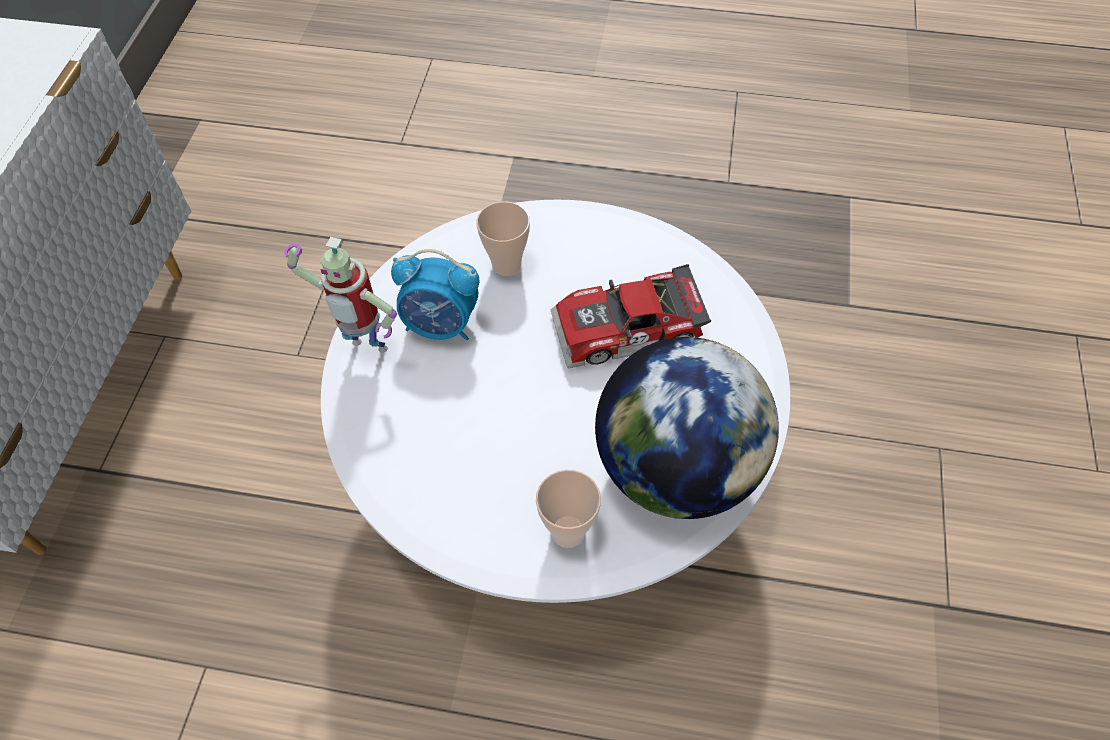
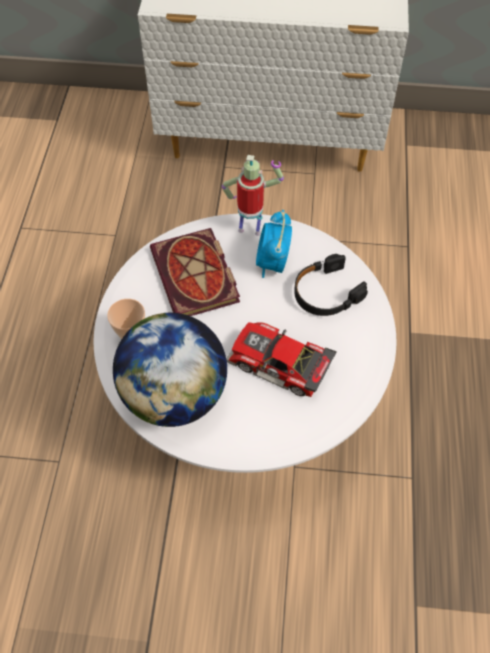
camera: 85 degrees right, 0 degrees up
toy robot [284,237,397,353] -> toy robot turned 90 degrees clockwise [222,155,284,236]
cup [476,201,530,276] -> black headphones [294,254,368,316]
toy car [551,264,711,368] -> toy car turned 45 degrees counterclockwise [226,322,336,397]
none -> book [150,228,240,316]

